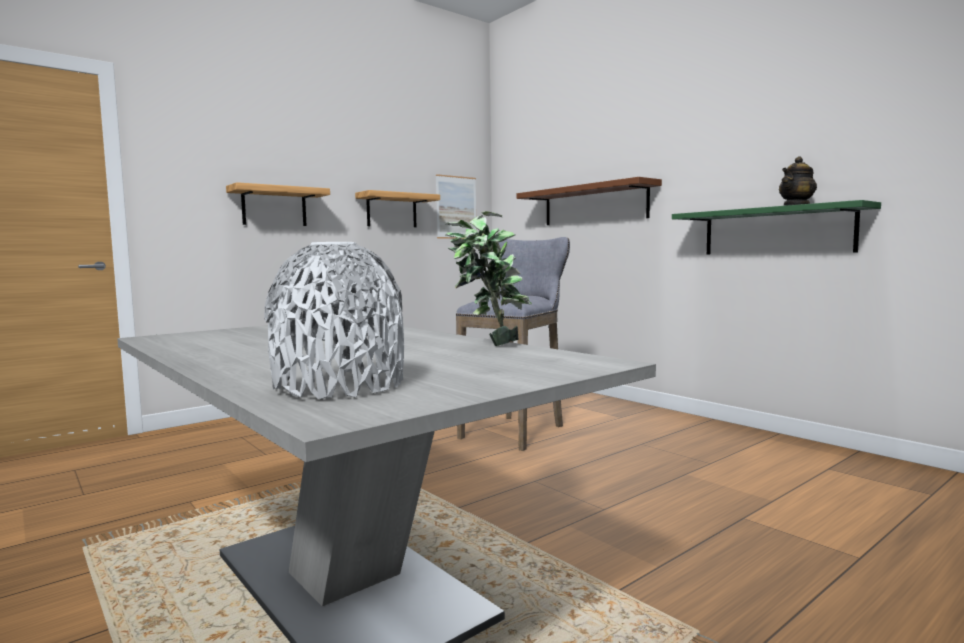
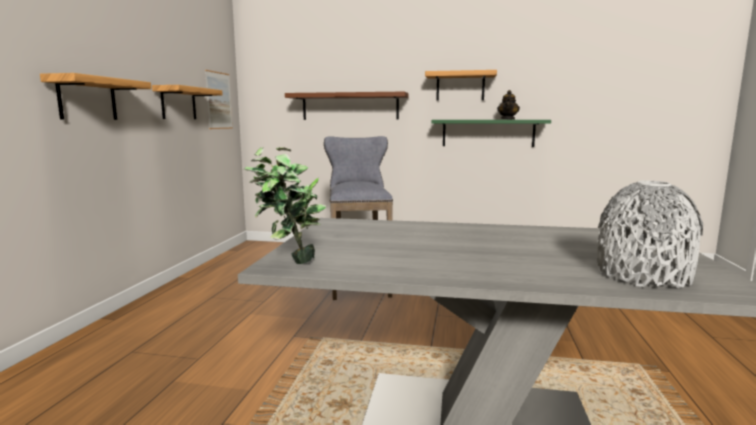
camera: 40 degrees left, 5 degrees up
potted plant [445,211,532,346] -> potted plant moved to [244,147,326,264]
none -> shelf [425,70,497,101]

